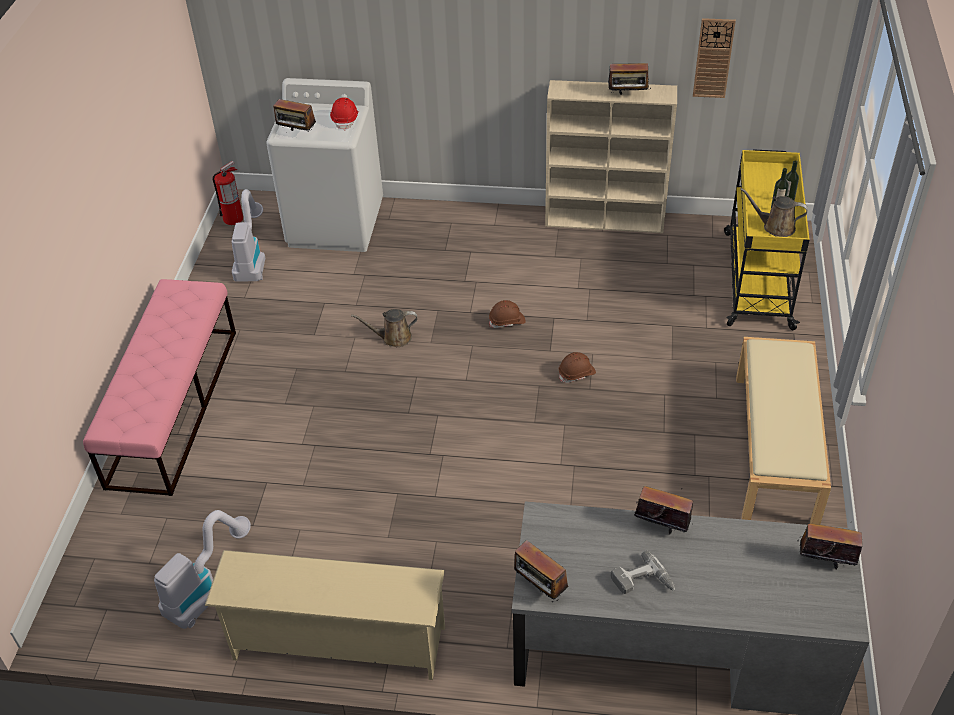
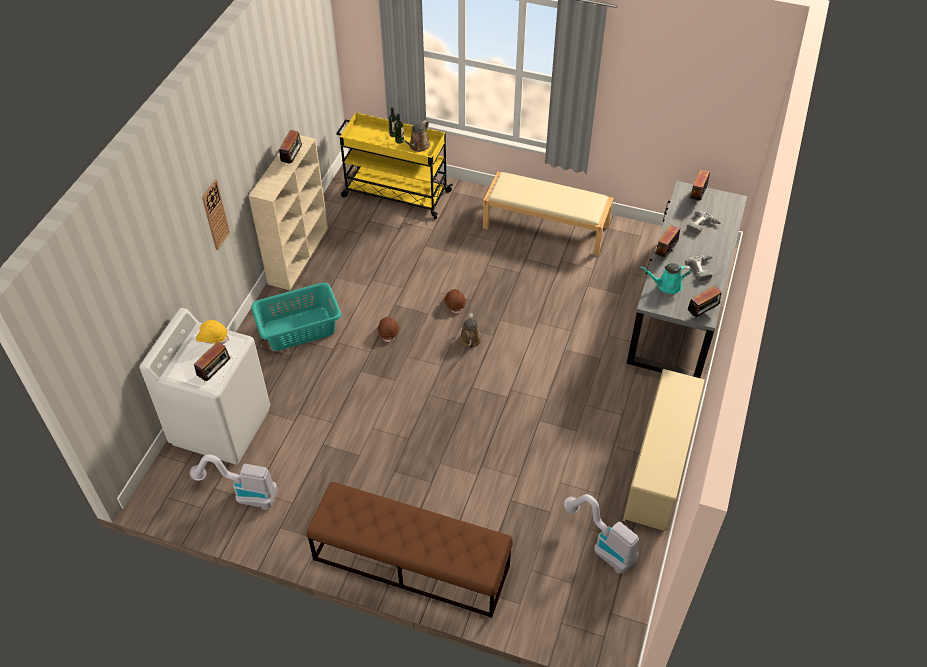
camera: 80 degrees left, 5 degrees up
pink bench [83,279,236,496] -> brown bench [306,482,513,618]
fire extinguisher [212,161,243,225] -> none
red hard hat [330,97,358,131] -> yellow hard hat [196,320,229,344]
brown watering can [351,309,418,347] -> brown watering can moved to [460,313,482,348]
wall clock [693,18,736,98] -> wall clock moved to [202,179,230,250]
none -> turquoise laundry basket [251,283,341,351]
none -> turquoise watering can [640,263,691,294]
none -> power drill [687,210,721,234]

